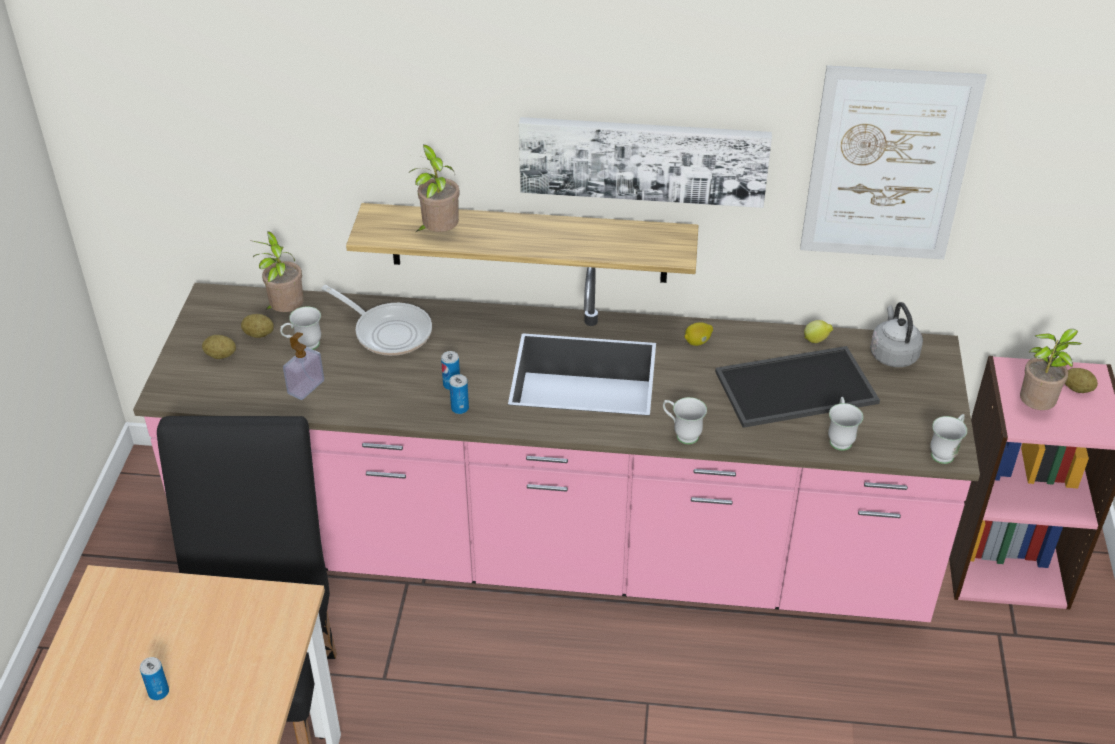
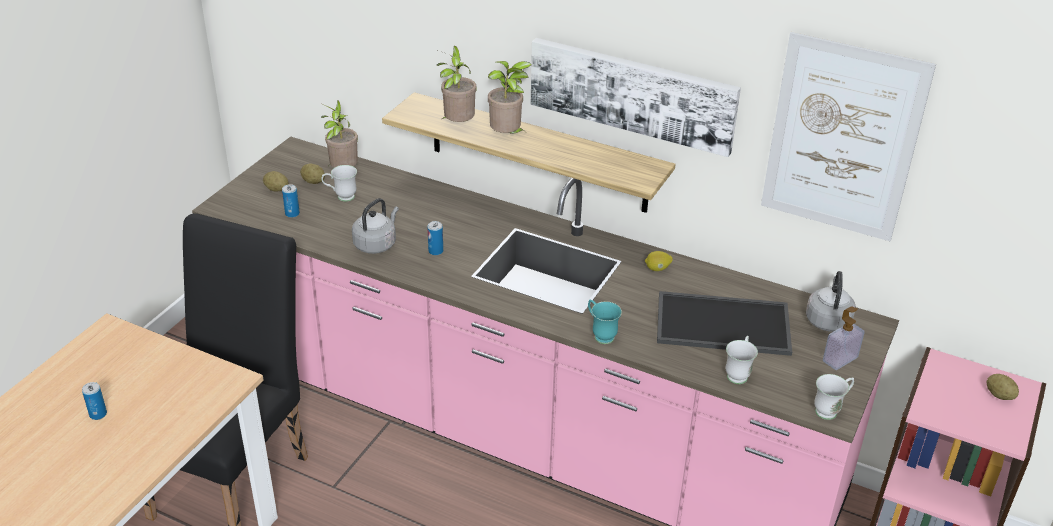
camera: 20 degrees right, 5 degrees down
soap dispenser [283,332,324,400] -> soap dispenser moved to [823,307,865,370]
frying pan [321,285,432,356] -> none
can [449,374,469,414] -> can moved to [282,184,300,218]
white mug [663,397,707,444] -> turquoise mug [588,300,622,344]
lemon [804,320,833,343] -> none
potted plant [1020,329,1082,410] -> potted plant moved to [488,61,532,134]
none -> grey kettle [352,198,399,254]

